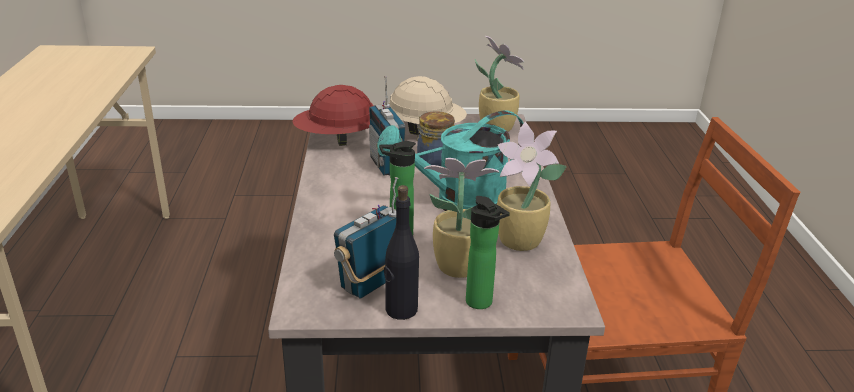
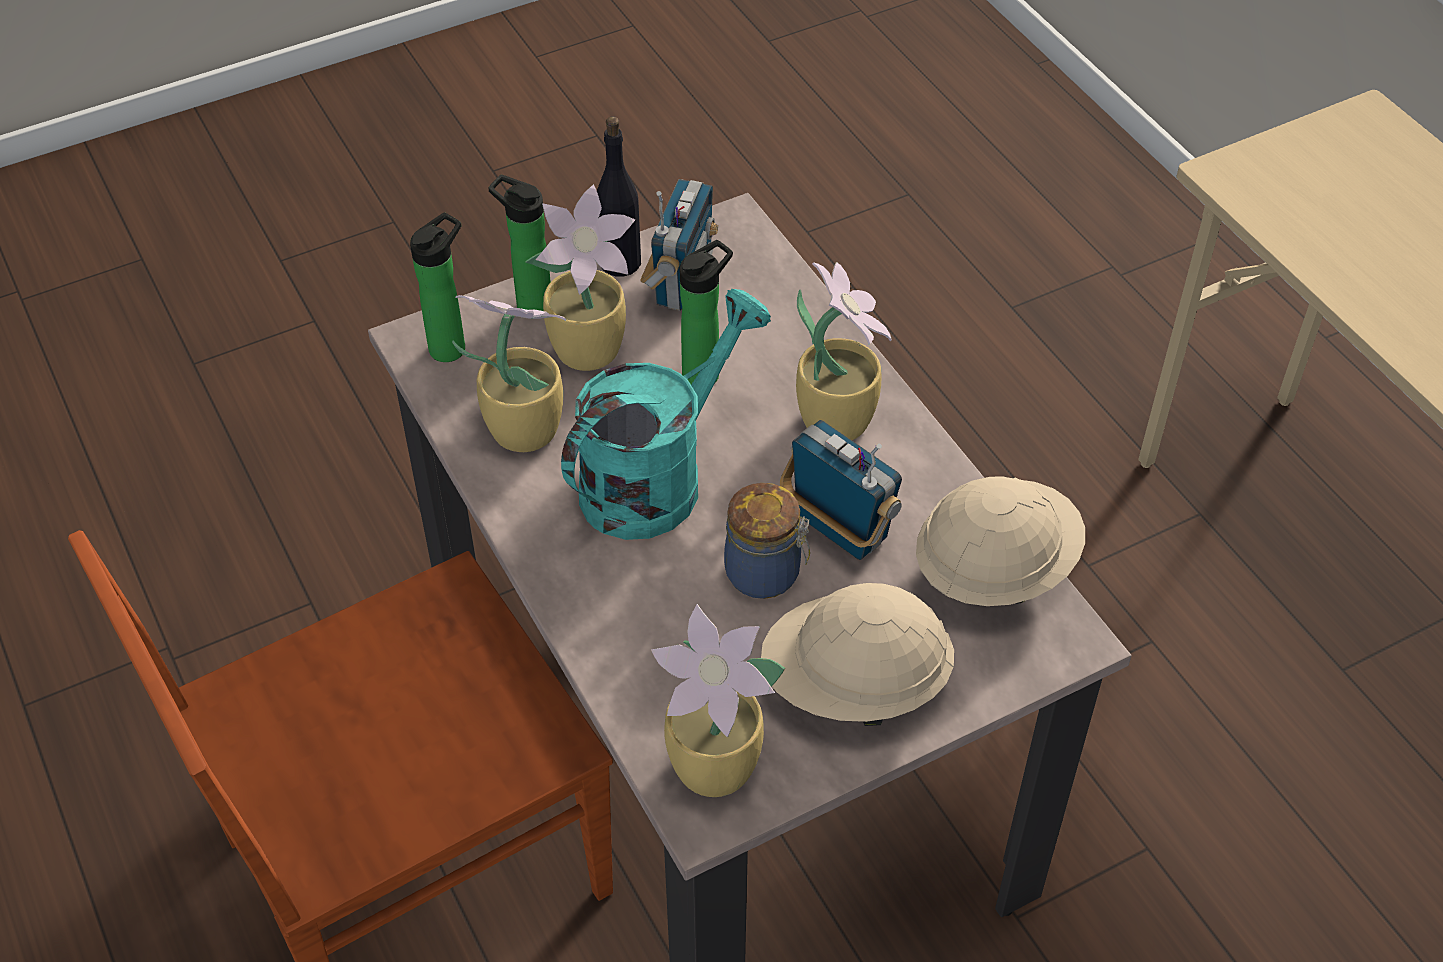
camera: 155 degrees right, 20 degrees up
red hard hat [292,85,374,146] -> beige hard hat [916,476,1085,606]
none -> bottle [410,213,465,362]
none -> potted plant [796,262,892,440]

